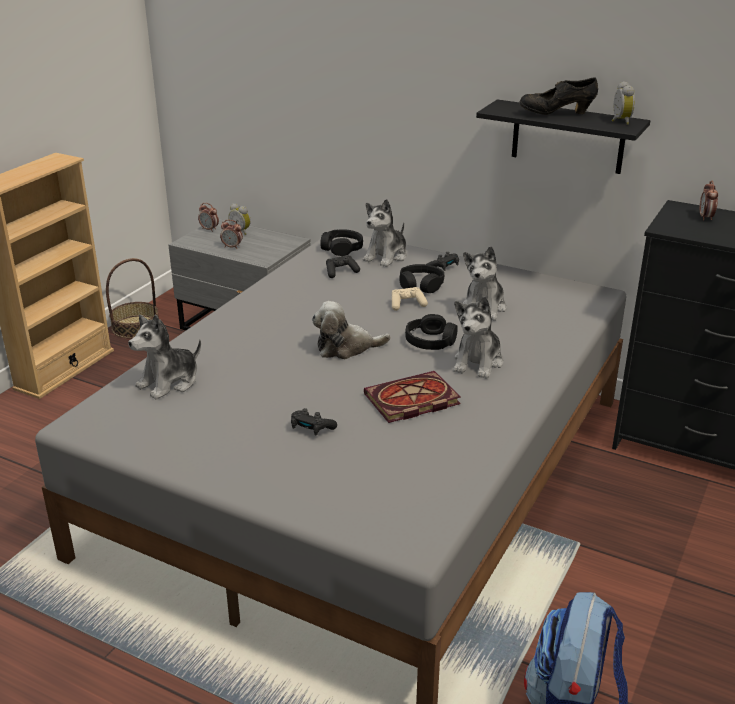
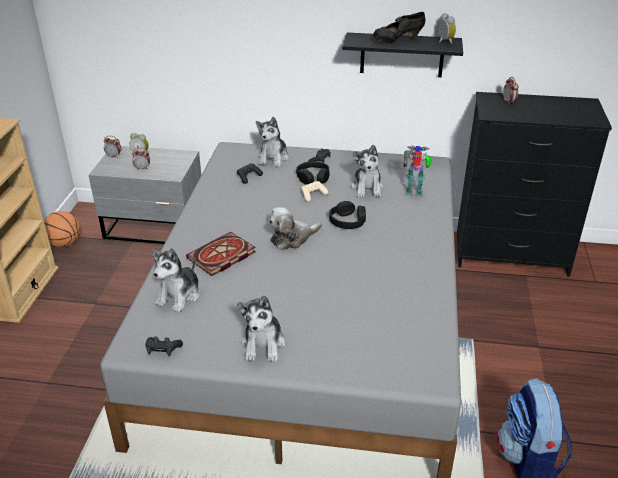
camera: 20 degrees left, 5 degrees up
basket [106,258,159,339] -> basketball [44,211,81,247]
black game controller [291,408,337,436] -> black game controller moved to [145,336,183,357]
black headphones [320,229,363,256] -> none
book [364,371,461,423] -> book moved to [186,232,256,276]
plush toy [453,296,503,379] -> plush toy moved to [237,295,285,362]
none -> toy robot [403,145,432,197]

